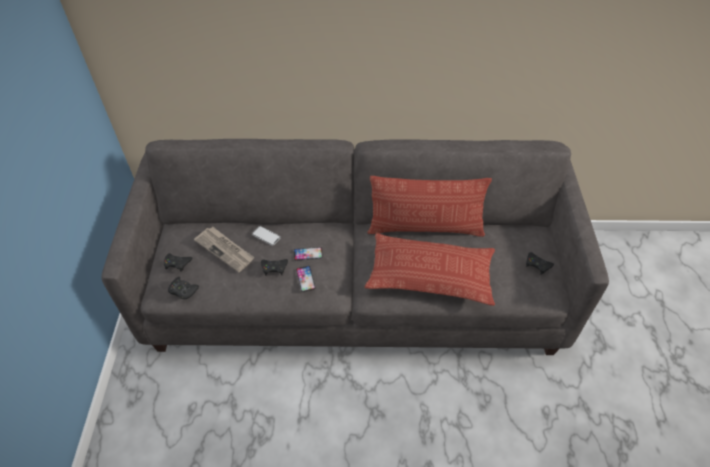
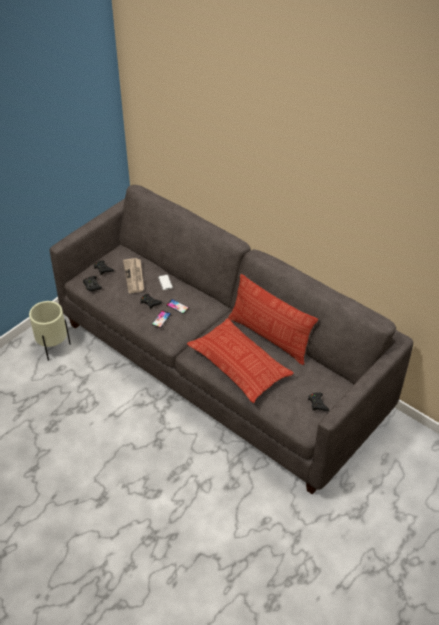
camera: 40 degrees right, 5 degrees down
none -> beige planter [29,301,71,361]

